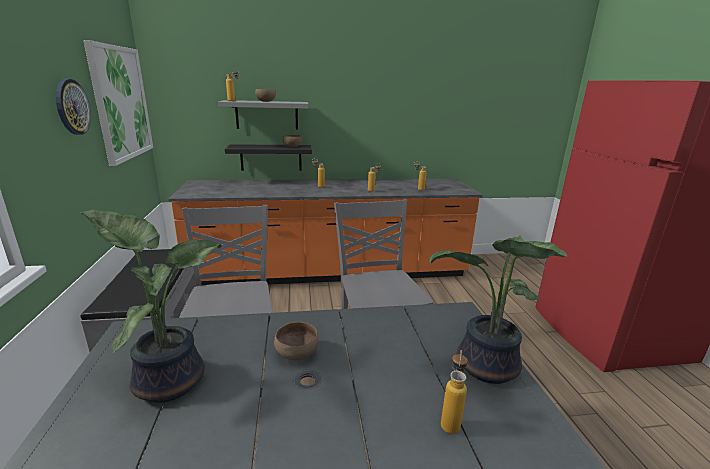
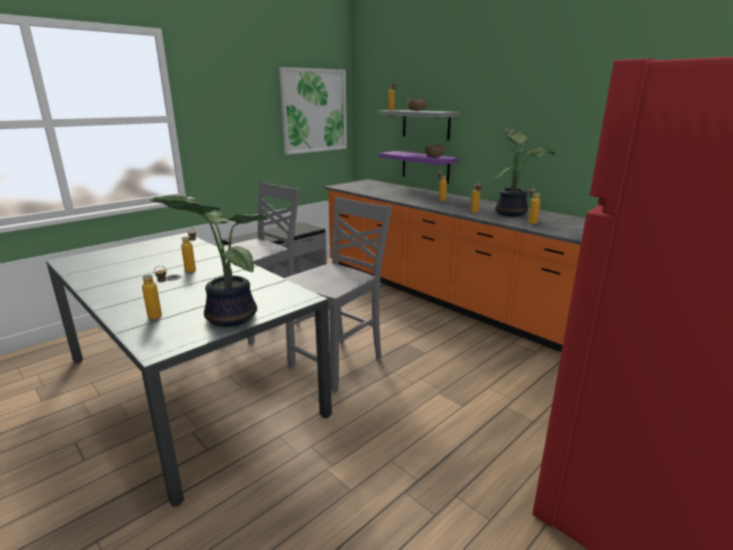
camera: 55 degrees right, 0 degrees up
wall clock [56,79,91,135] -> none
potted plant [80,210,222,403] -> potted plant moved to [494,128,555,217]
black shelf [225,144,312,171] -> purple shelf [379,151,459,184]
brown bowl [274,322,318,360] -> bottle [181,227,196,272]

